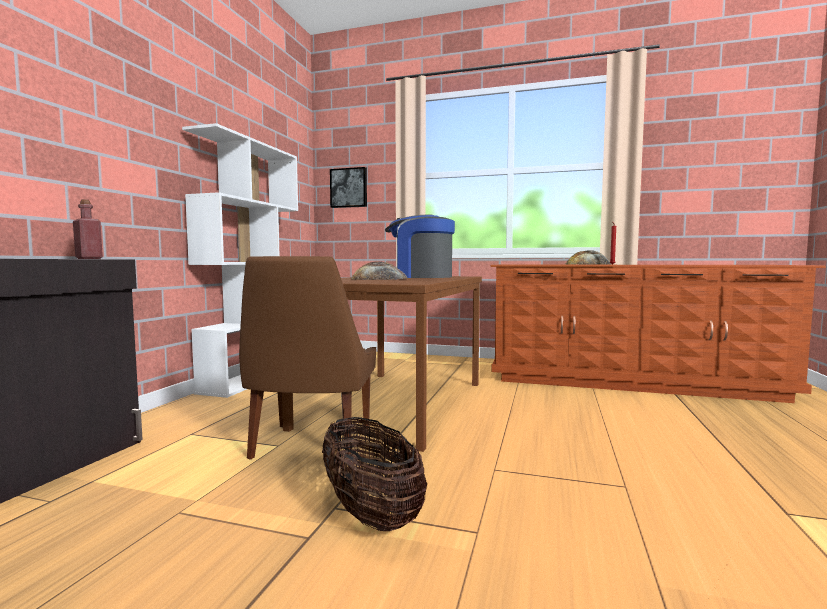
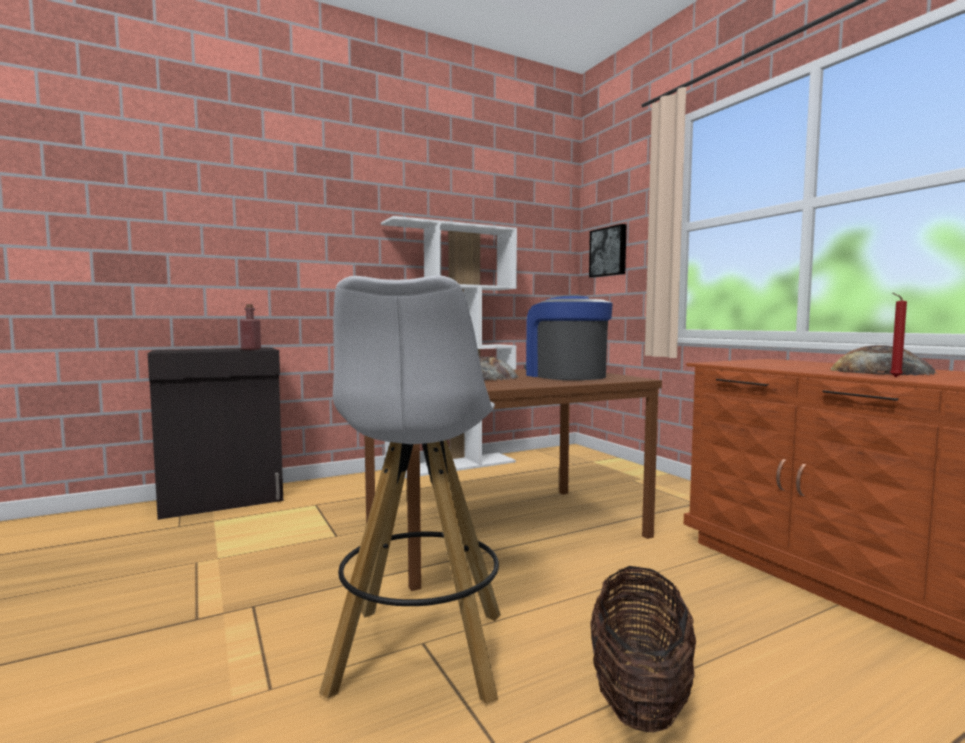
camera: 45 degrees right, 0 degrees up
brown chair [239,256,376,461] -> none
basket [322,417,427,531] -> basket moved to [590,566,696,733]
none -> white stool [319,275,501,704]

